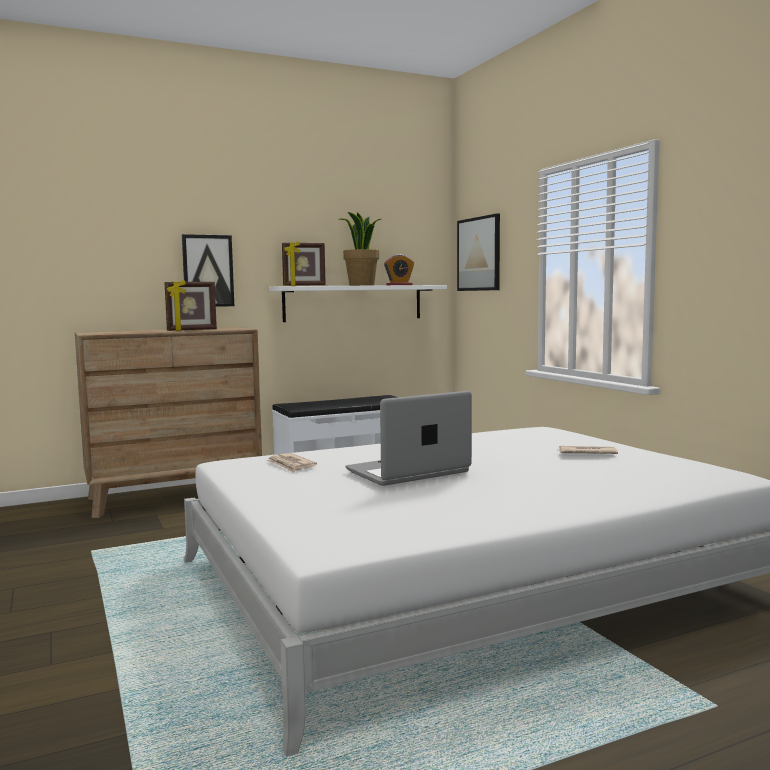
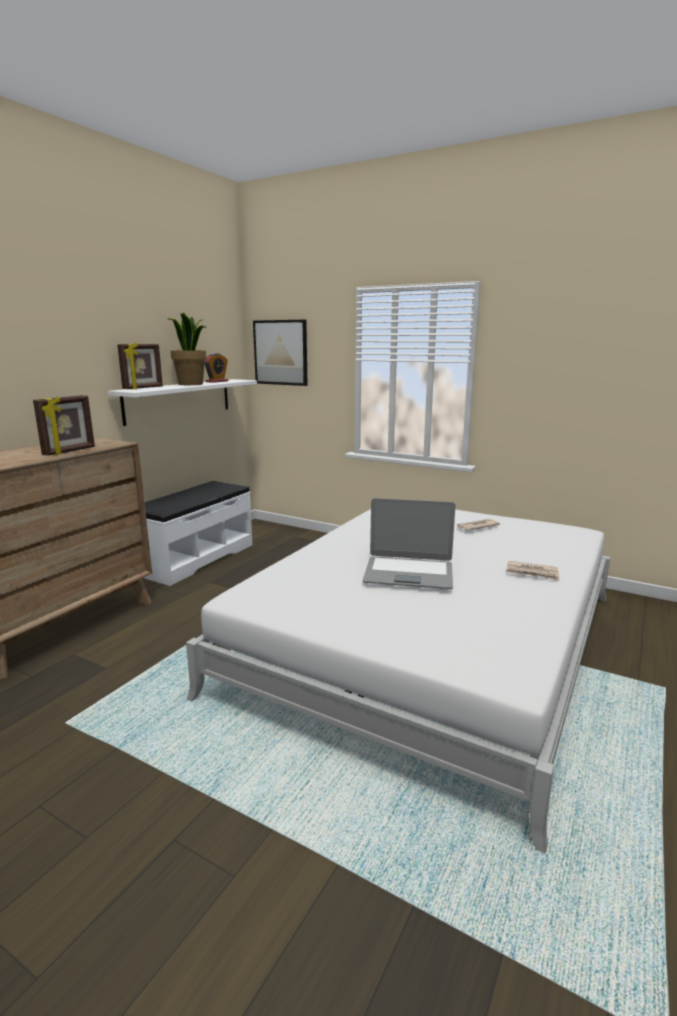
camera: 35 degrees left, 10 degrees up
picture [182,234,234,307] -> none
newspaper [266,453,317,473] -> newspaper moved to [506,561,559,581]
laptop [345,391,472,486] -> laptop turned 105 degrees counterclockwise [363,498,455,589]

